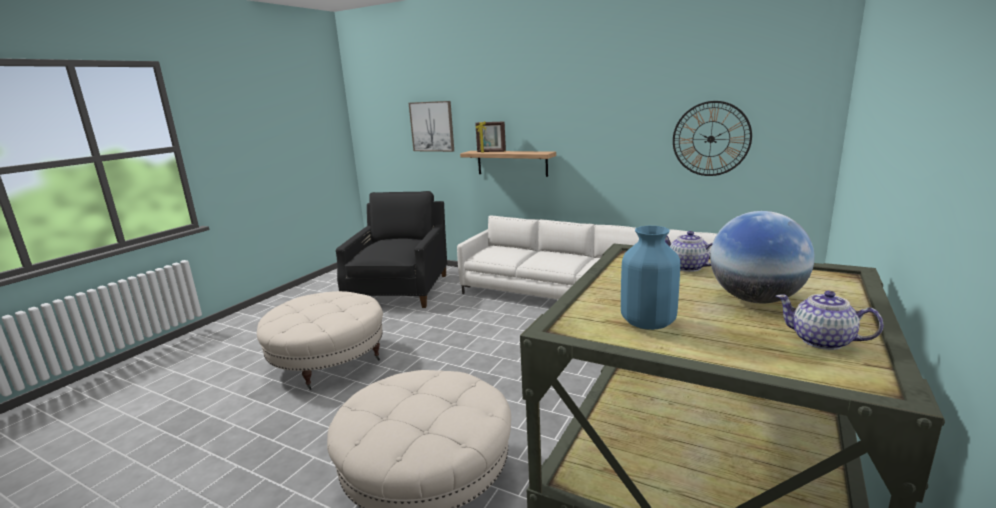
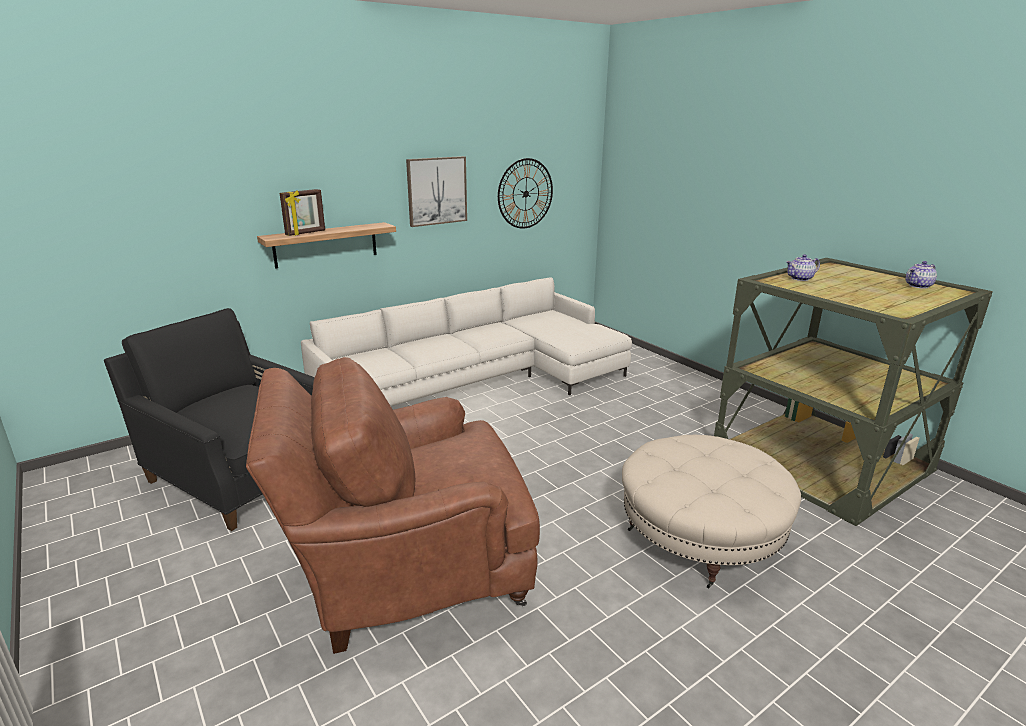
camera: 65 degrees left, 5 degrees up
beige ottoman [257,291,383,390] -> brown armchair [246,357,540,654]
picture [409,101,454,152] -> picture moved to [406,156,467,227]
blue vase [621,226,680,330] -> none
globe [710,211,815,303] -> none

